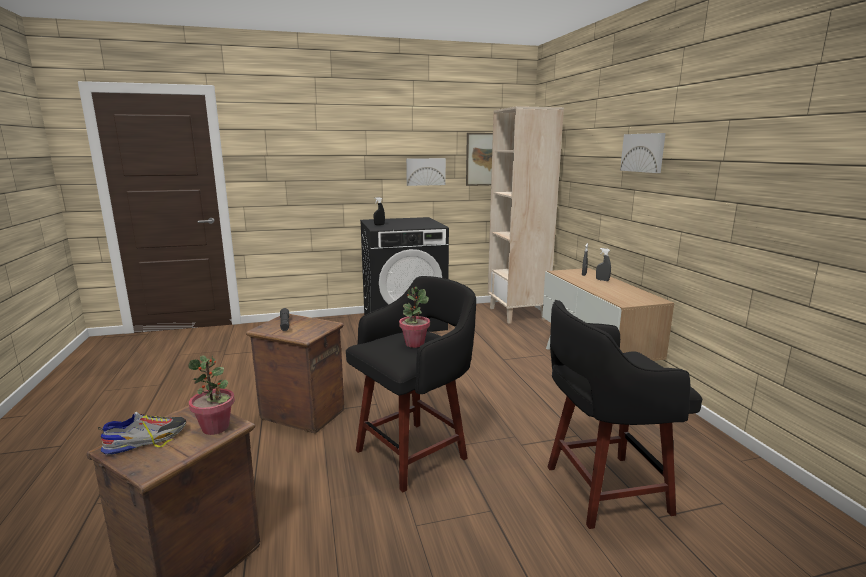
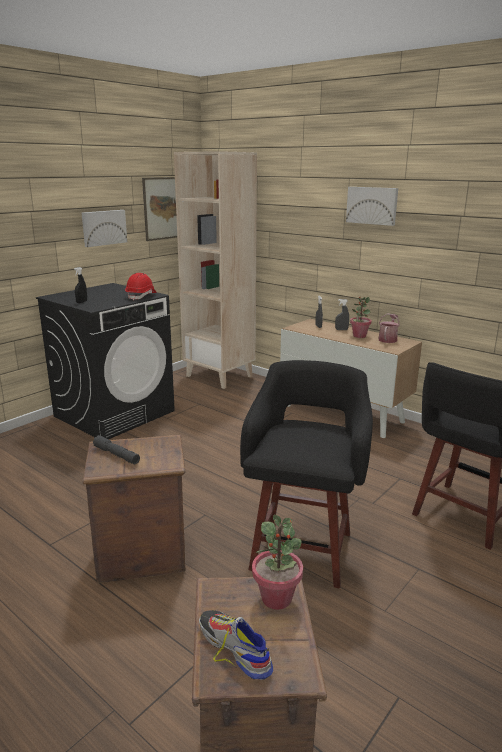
camera: 35 degrees left, 5 degrees up
shoe [98,411,186,455] -> shoe turned 60 degrees counterclockwise [199,610,273,680]
potted plant [399,287,430,348] -> potted plant moved to [350,297,372,338]
none -> red hard hat [125,273,156,301]
none -> watering can [378,313,400,343]

